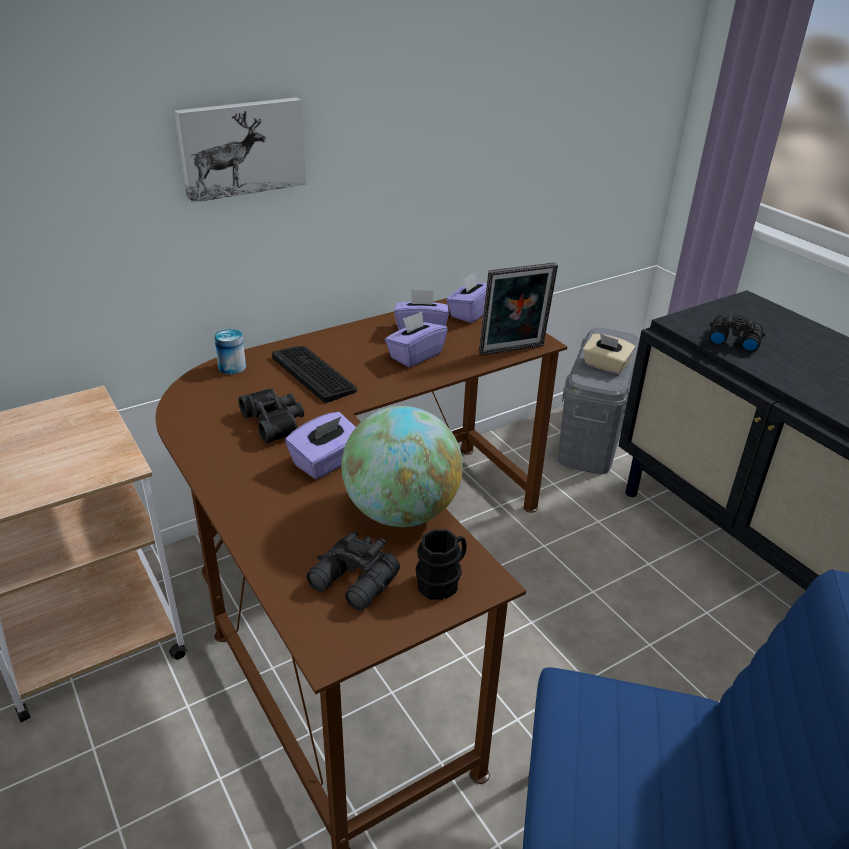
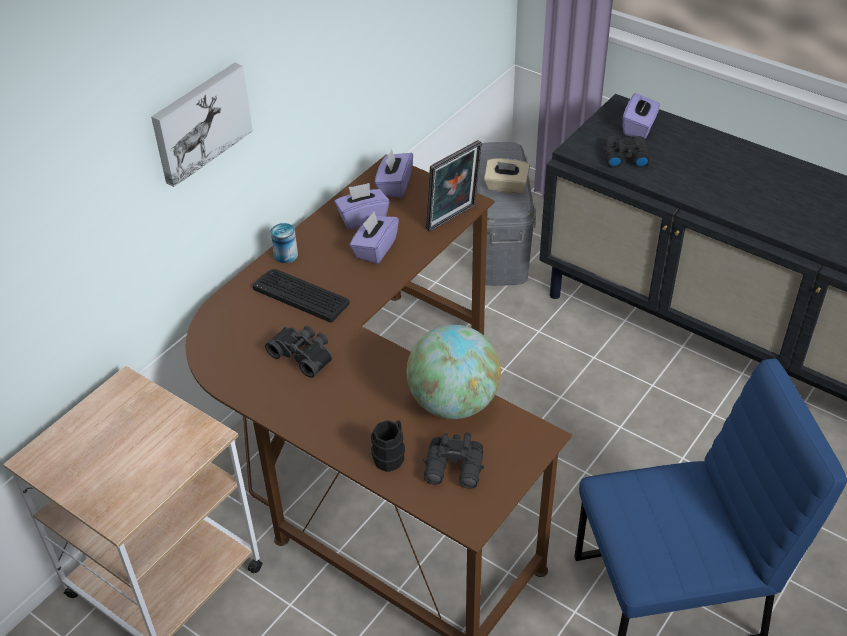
camera: 20 degrees left, 10 degrees up
can [214,329,246,375] -> can moved to [271,223,298,263]
purple tissue box [285,412,356,479] -> purple tissue box moved to [622,93,660,139]
black mug [416,529,467,600] -> black mug moved to [371,420,405,472]

